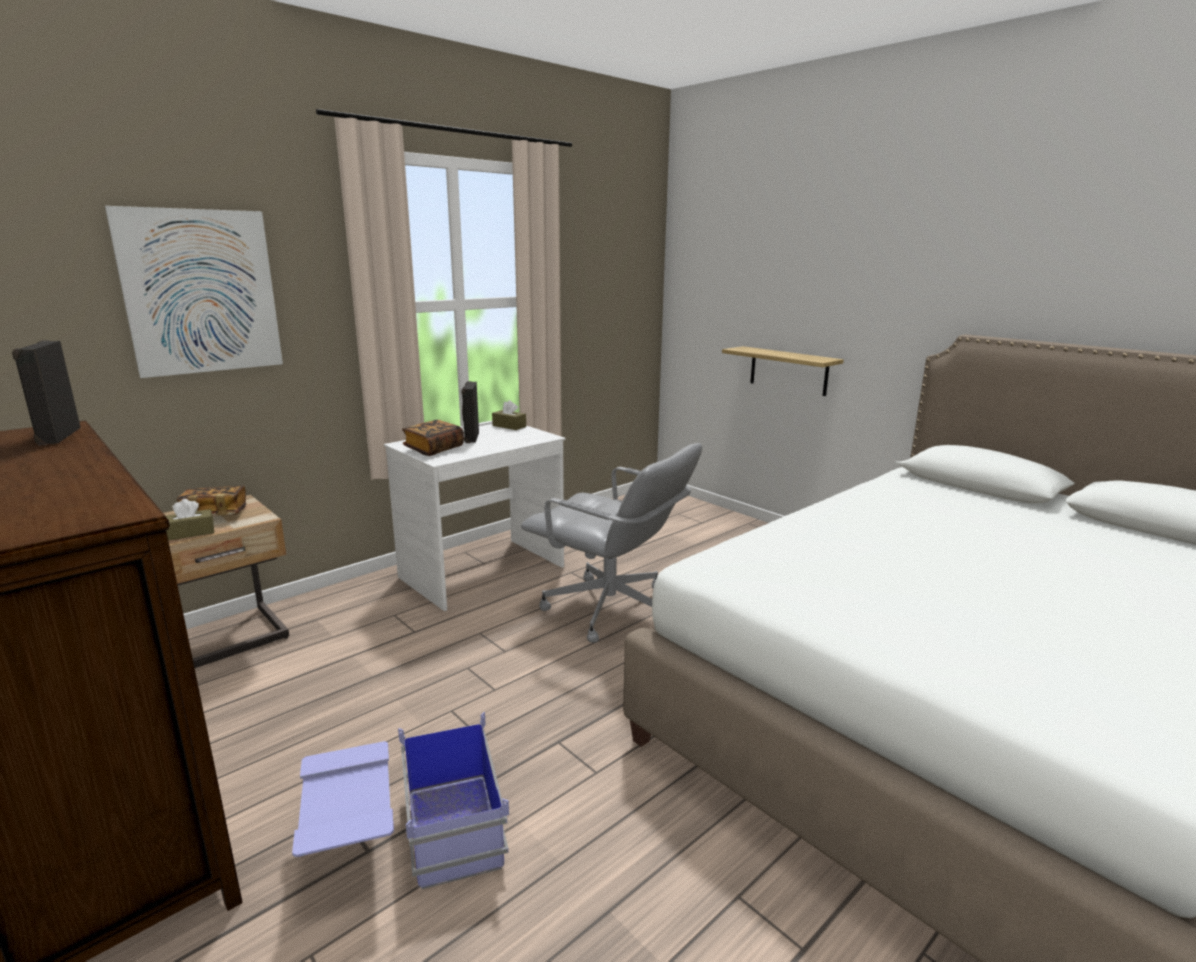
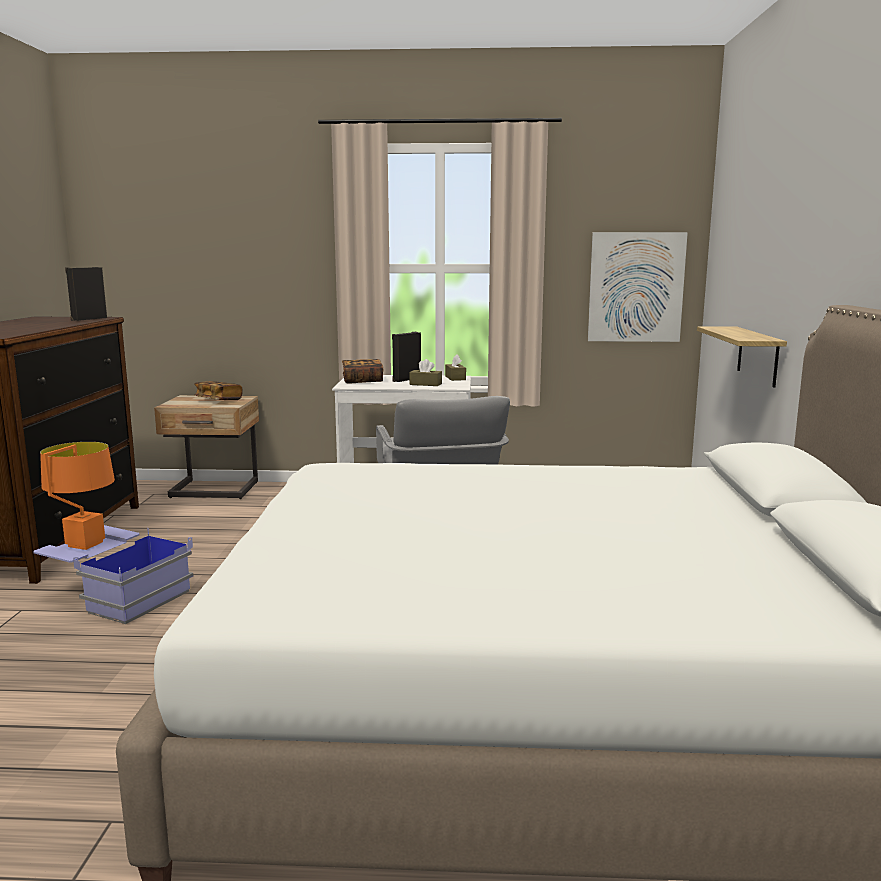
camera: 45 degrees right, 5 degrees down
picture [105,206,283,378] -> picture moved to [588,232,688,342]
brown tissue box [166,499,214,541] -> brown tissue box moved to [410,359,442,386]
none -> orange table lamp [40,442,115,550]

